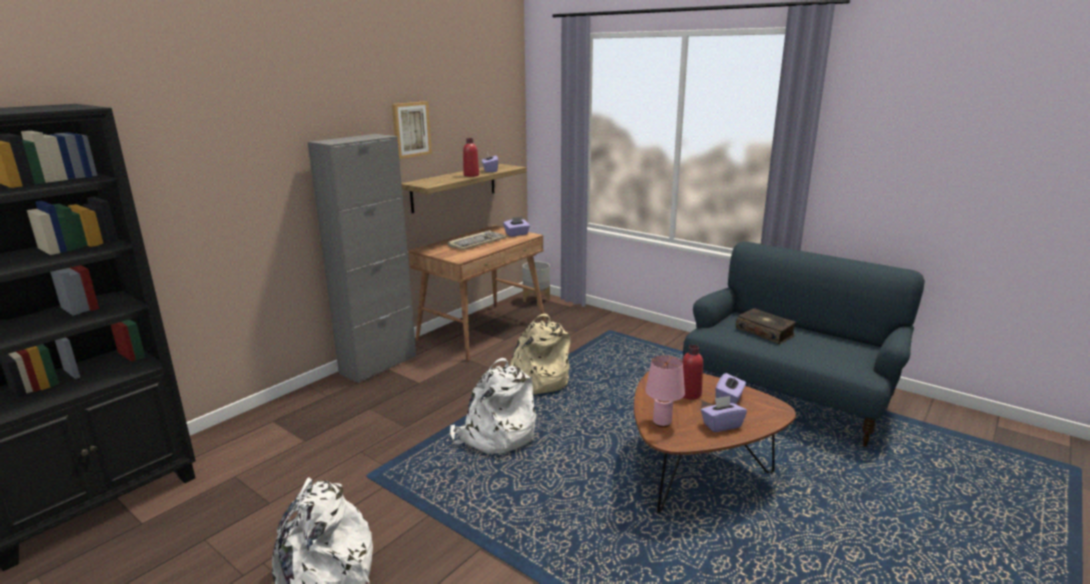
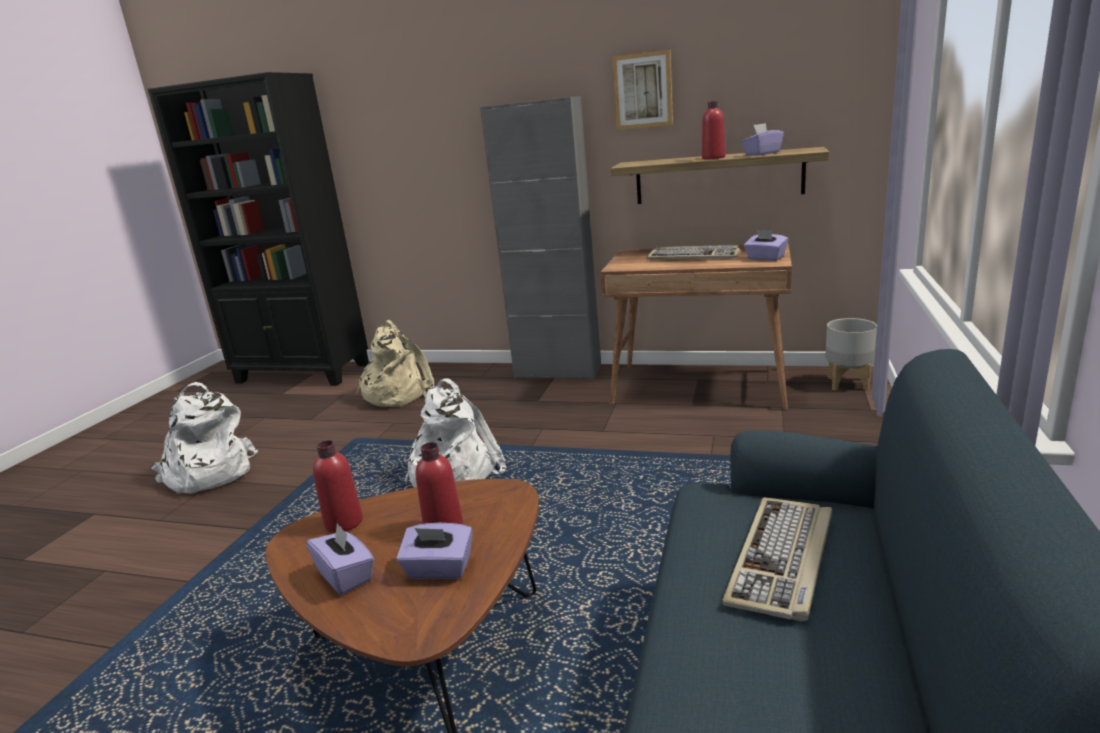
camera: 70 degrees right, 0 degrees up
beige backpack [502,314,570,395] -> beige backpack moved to [356,320,434,407]
pink table lamp [645,355,685,427] -> red bottle [313,440,363,533]
book [736,308,796,344] -> keyboard [722,498,832,621]

